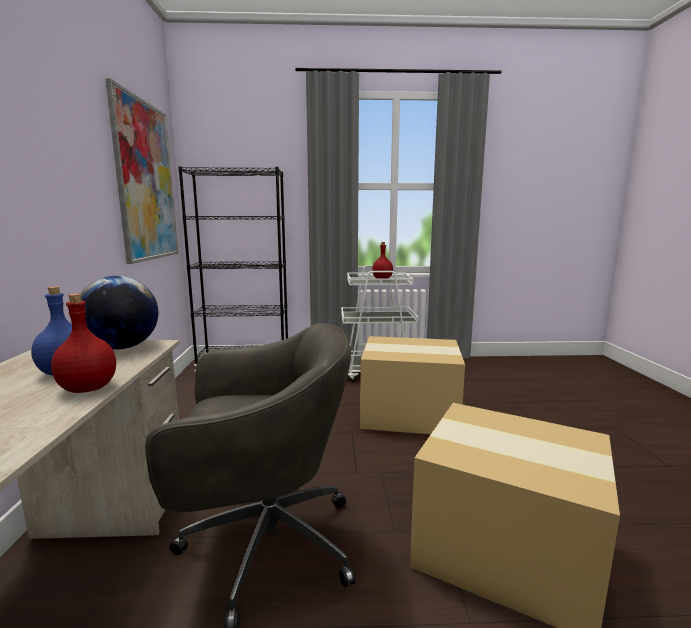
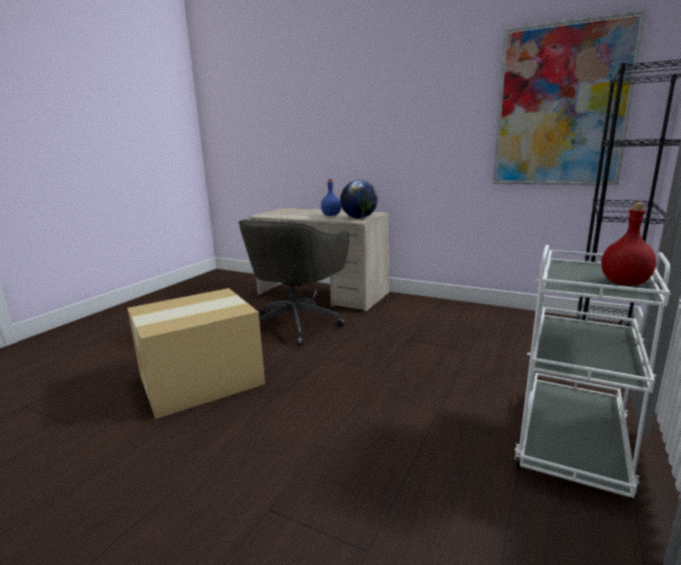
camera: 120 degrees right, 5 degrees up
red bottle [51,294,116,393] -> none
cardboard box [360,336,465,434] -> none

